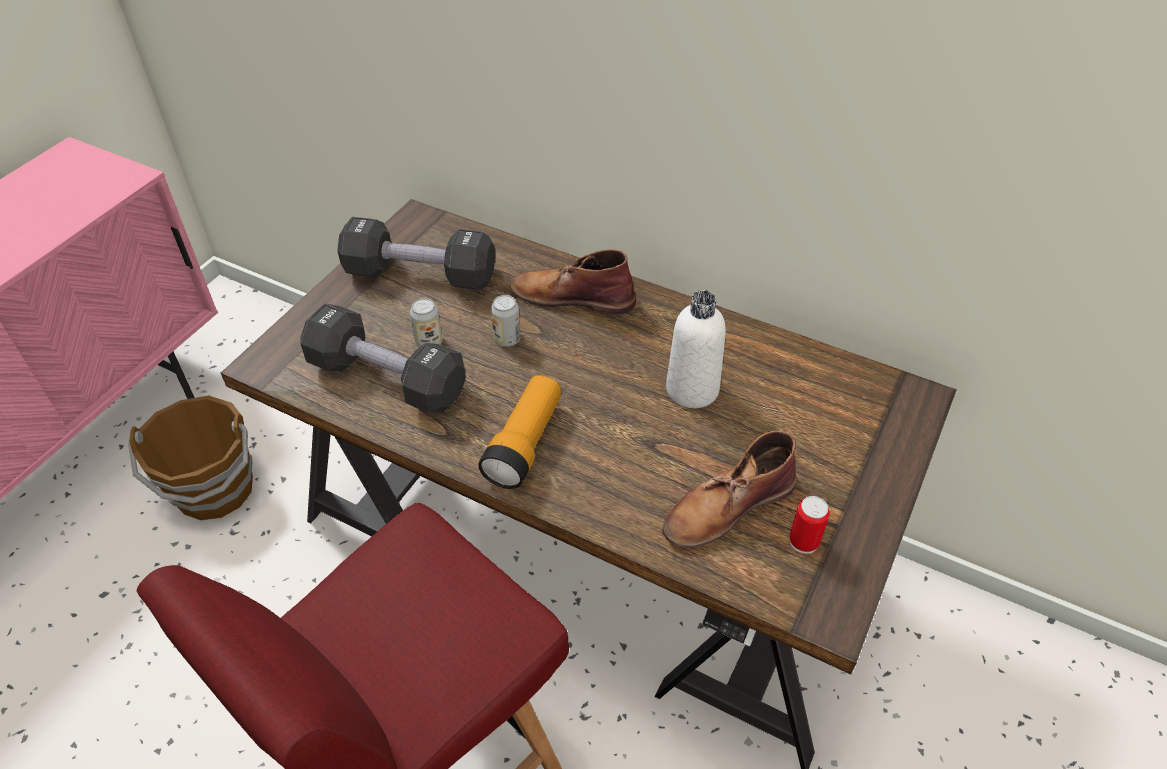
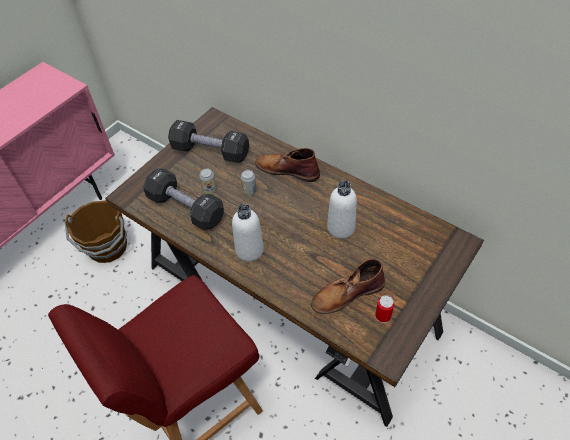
camera: 10 degrees right, 5 degrees up
flashlight [478,375,561,489] -> white bottle [232,204,264,261]

